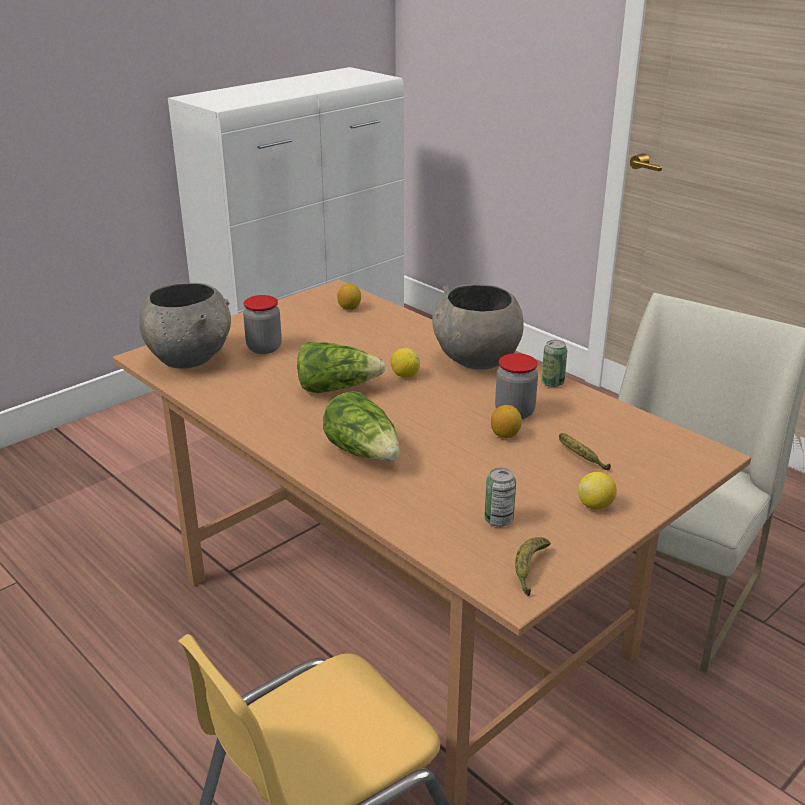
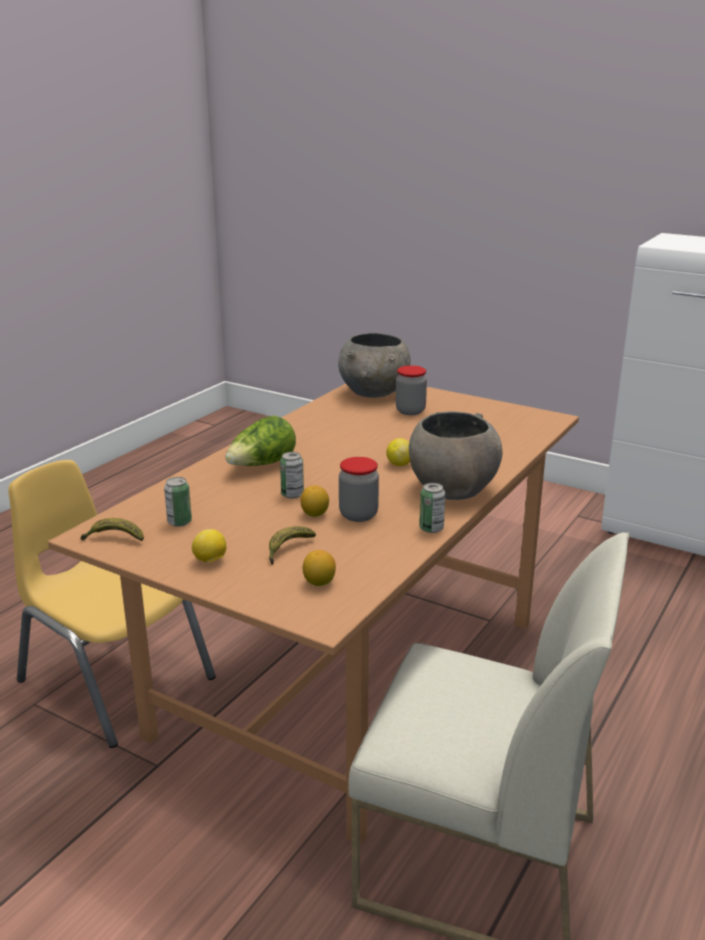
camera: 75 degrees right, 5 degrees down
lettuce [297,342,386,393] -> none
lemon [337,284,361,310] -> lemon moved to [303,550,336,586]
none -> can [280,452,304,498]

